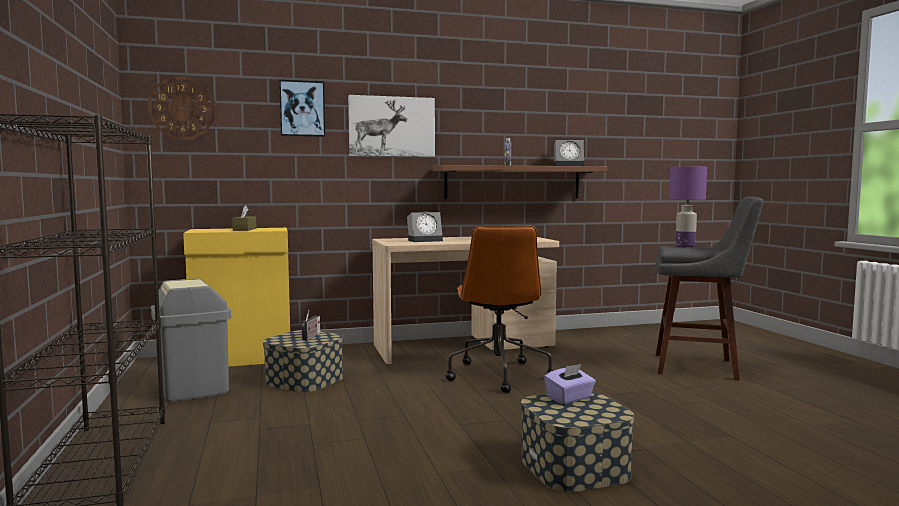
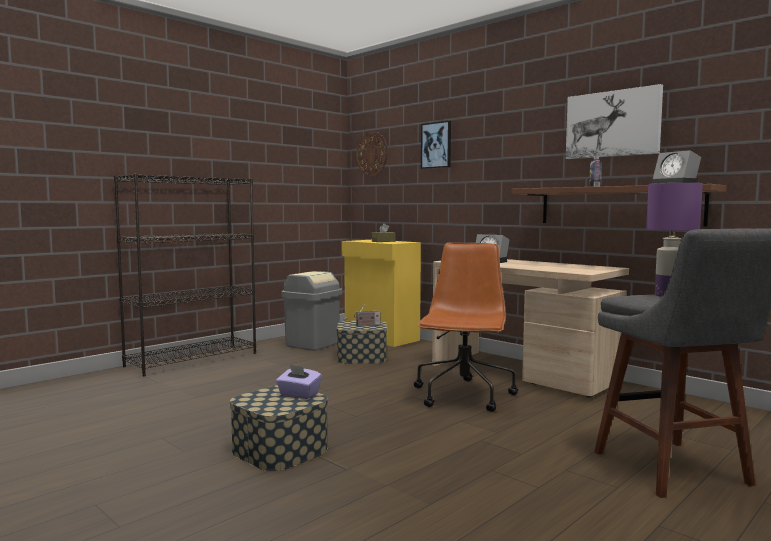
camera: 60 degrees right, 0 degrees up
picture [348,95,435,157] -> picture moved to [566,84,663,159]
brown office chair [445,226,553,393] -> brown office chair turned 135 degrees clockwise [414,242,518,412]

